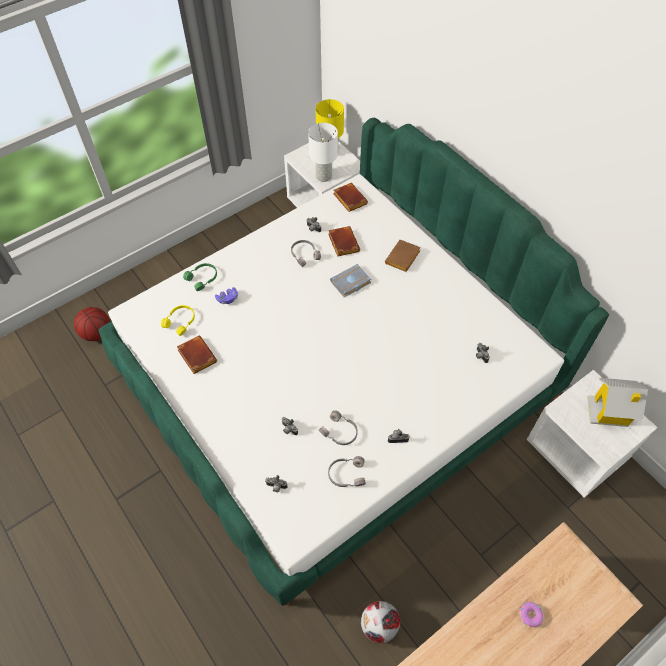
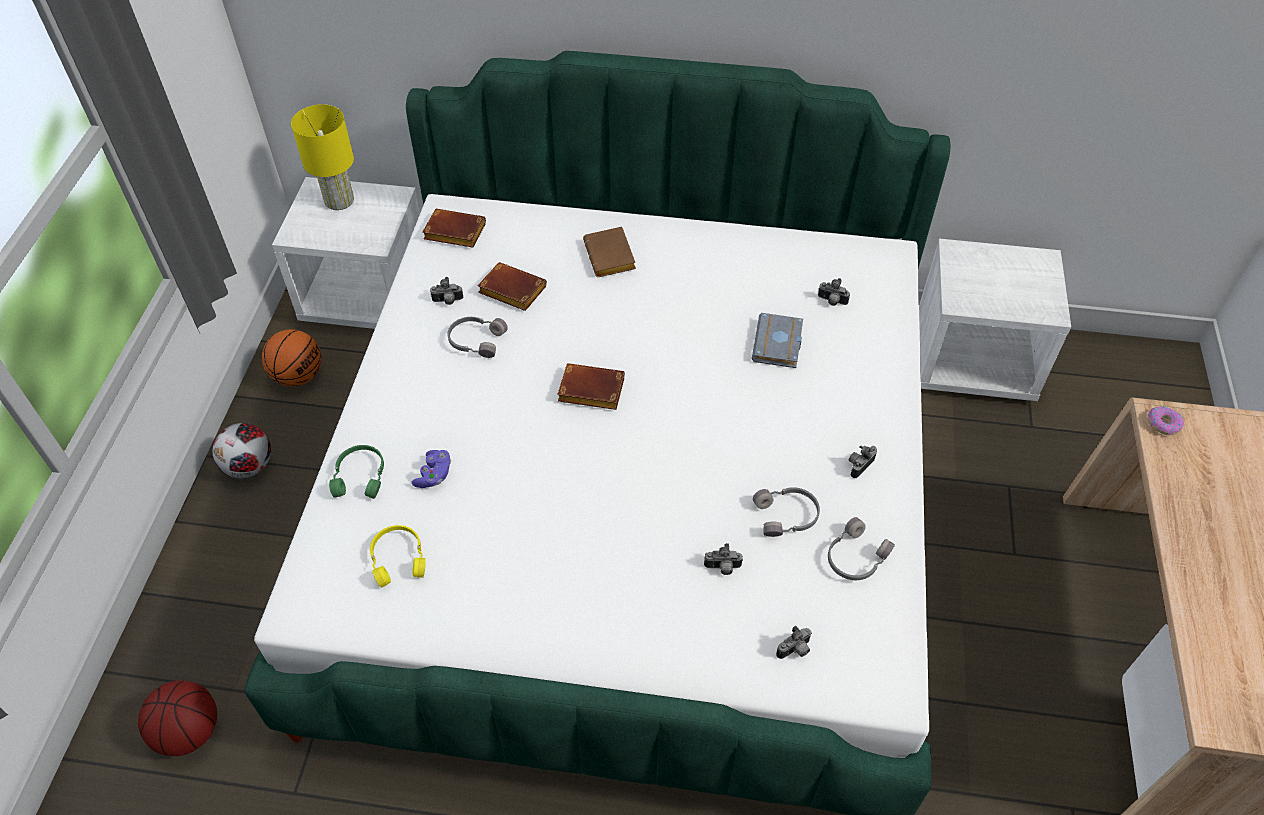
camera: 45 degrees left, 5 degrees down
brown book [177,335,217,374] -> brown book moved to [557,363,625,410]
white table lamp [308,123,338,182] -> none
grey book [330,264,371,297] -> grey book moved to [752,313,803,368]
football [361,601,401,643] -> football moved to [213,423,271,478]
donut [520,602,543,627] -> donut moved to [1148,406,1184,435]
toy house [587,378,648,427] -> none
none -> basketball [262,329,321,387]

